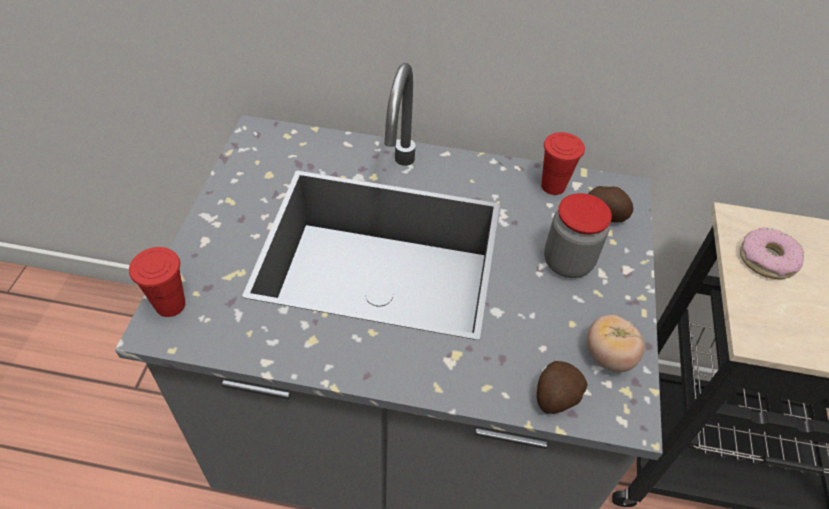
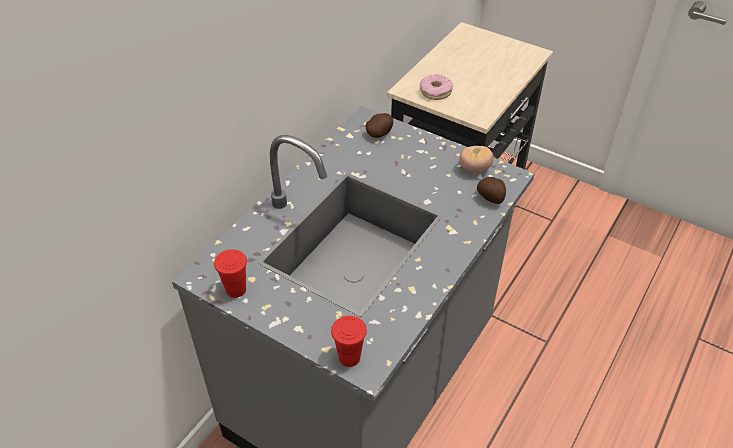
camera: 65 degrees left, 5 degrees down
red cup [541,132,585,195] -> red cup moved to [214,249,247,298]
jar [544,193,612,278] -> none

